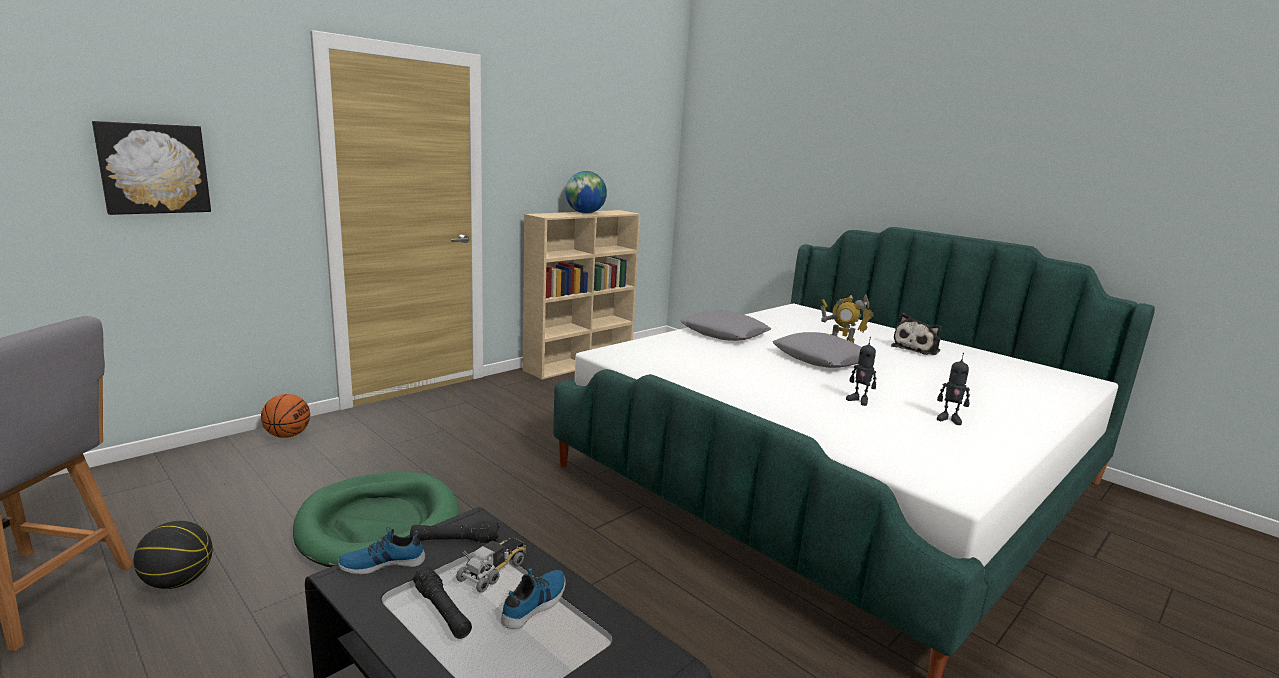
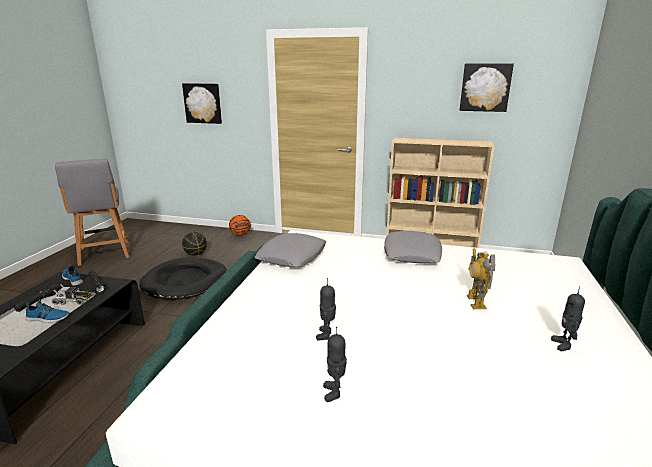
camera: 60 degrees right, 5 degrees up
basketball [134,521,213,589] -> basketball moved to [182,232,207,256]
green dog bed [293,472,460,567] -> black dog bed [139,257,226,300]
globe [565,171,607,214] -> none
grey pillow [772,332,862,368] -> grey pillow moved to [254,233,326,267]
plush toy [891,313,942,355] -> toy robot [551,286,585,351]
none -> picture [460,63,514,112]

